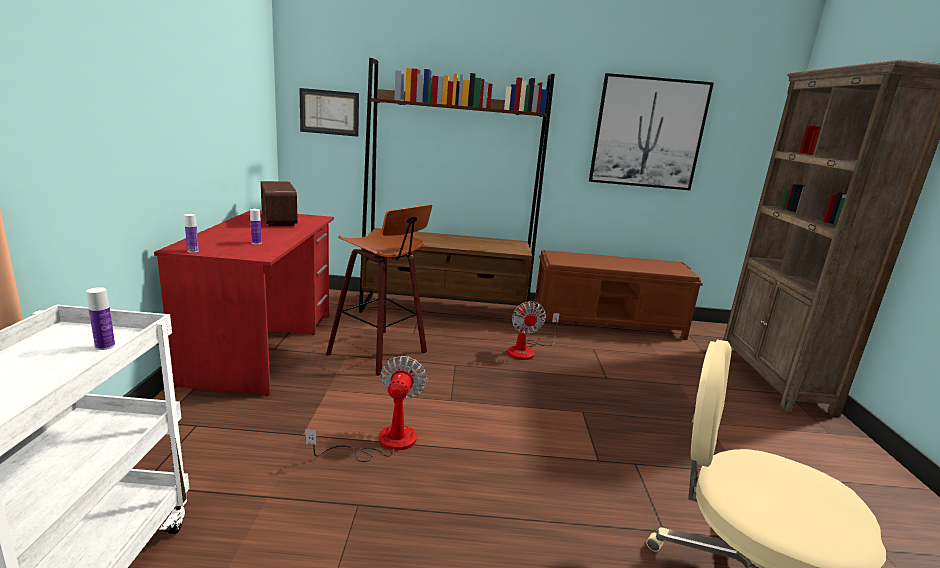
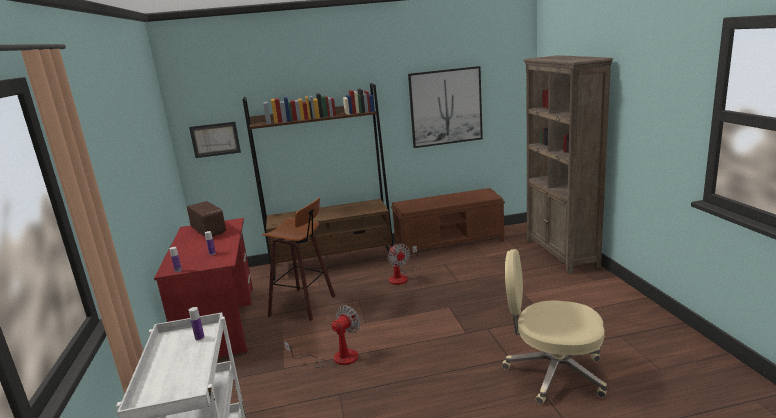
camera: 10 degrees left, 0 degrees up
fan [305,356,427,462] -> fan turned 45 degrees clockwise [284,305,361,368]

